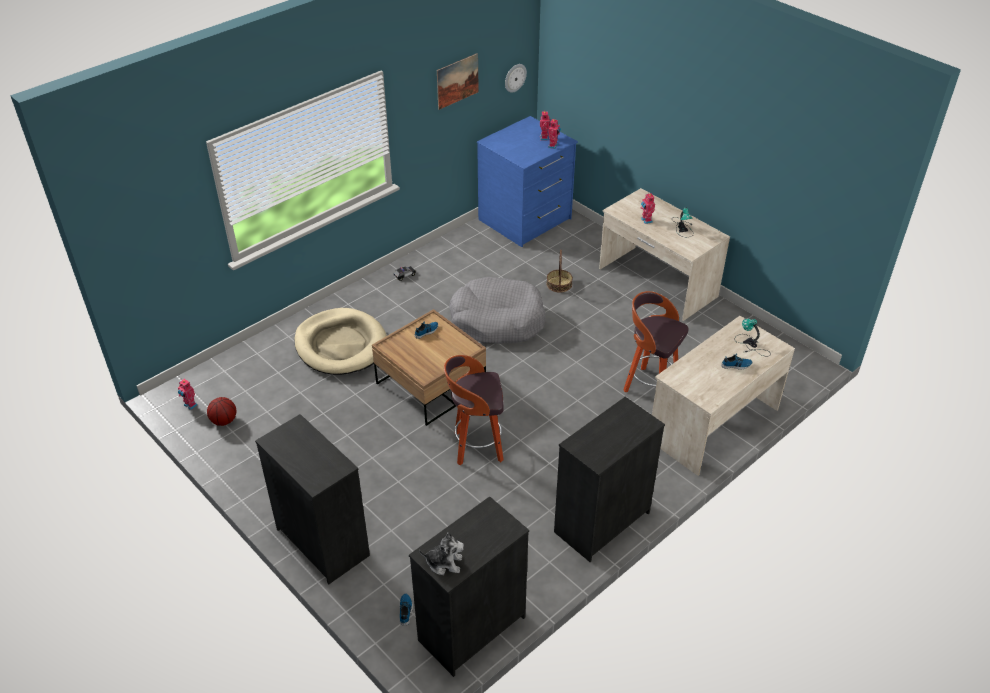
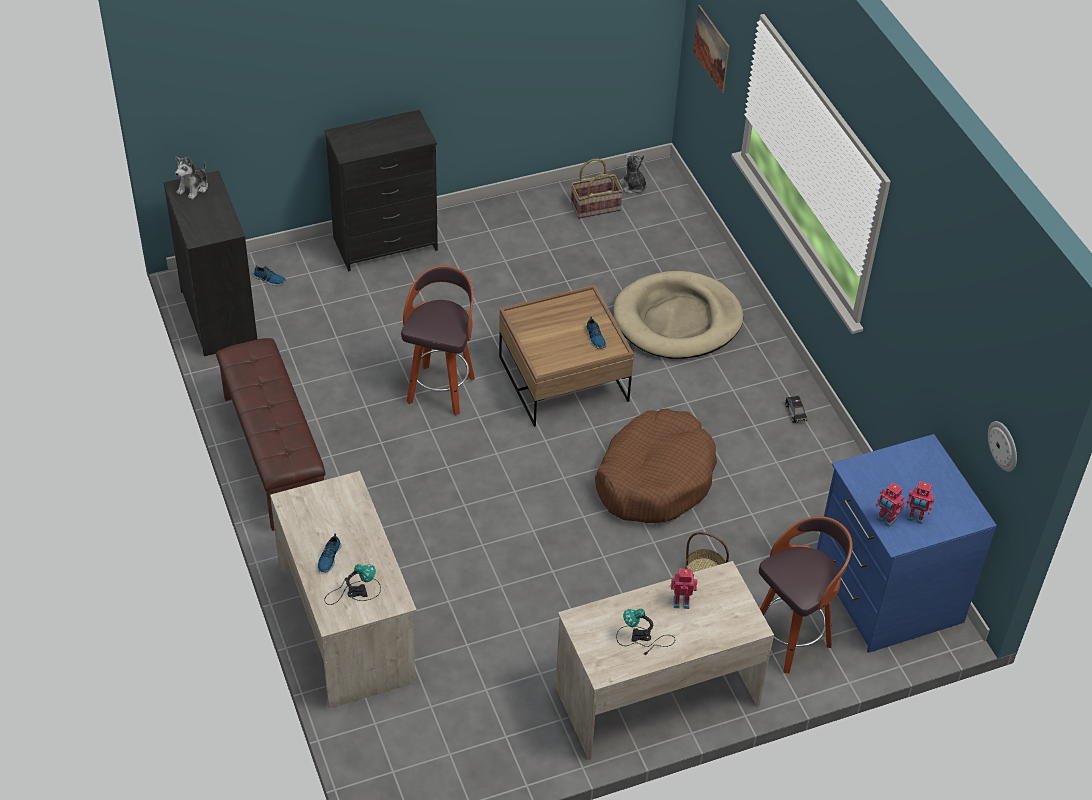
camera: 110 degrees right, 5 degrees up
toy robot [178,379,198,410] -> plush toy [619,154,646,194]
basketball [207,397,236,426] -> basket [571,159,623,219]
picture [437,53,479,110] -> picture moved to [693,5,730,93]
grey dog bed [449,277,546,344] -> brown dog bed [595,409,717,523]
black dresser [554,397,665,562] -> brown bench [216,338,326,531]
stool [623,291,688,392] -> stool moved to [759,516,853,673]

